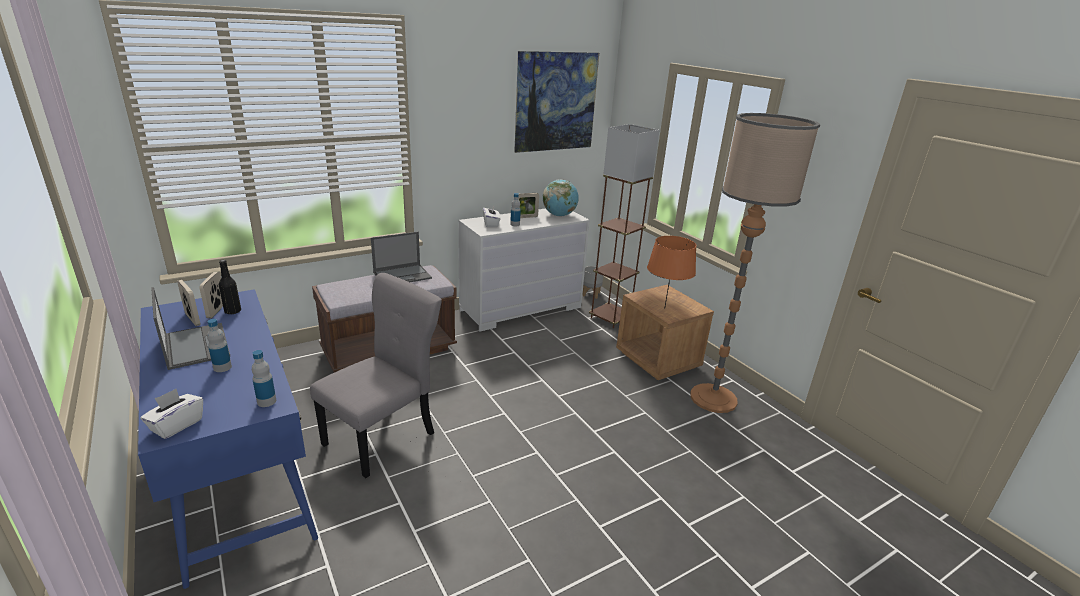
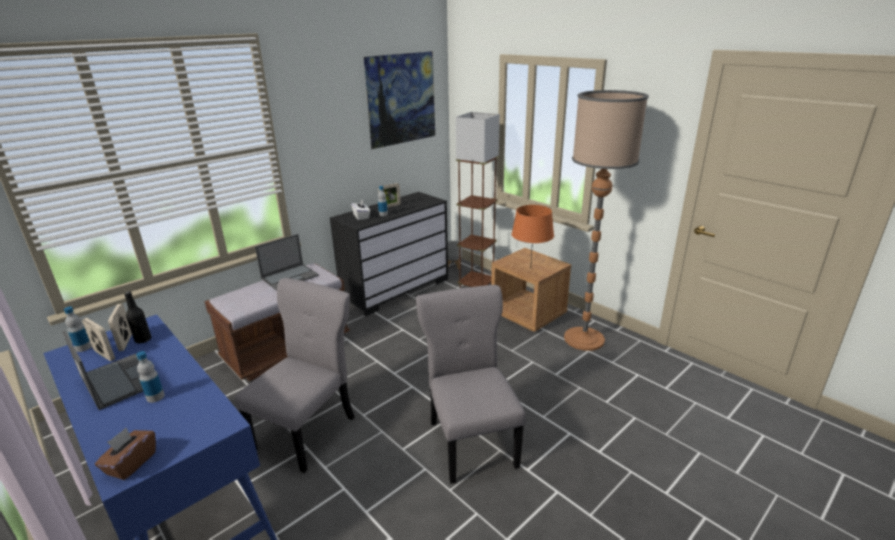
camera: 10 degrees left, 0 degrees up
white tissue box [140,389,203,439] -> brown tissue box [95,428,156,480]
bottle [252,350,276,407] -> bottle moved to [64,306,92,352]
white dresser [458,208,590,332] -> black dresser [330,192,448,317]
globe [543,179,579,217] -> none
none -> grey chair [416,285,526,484]

